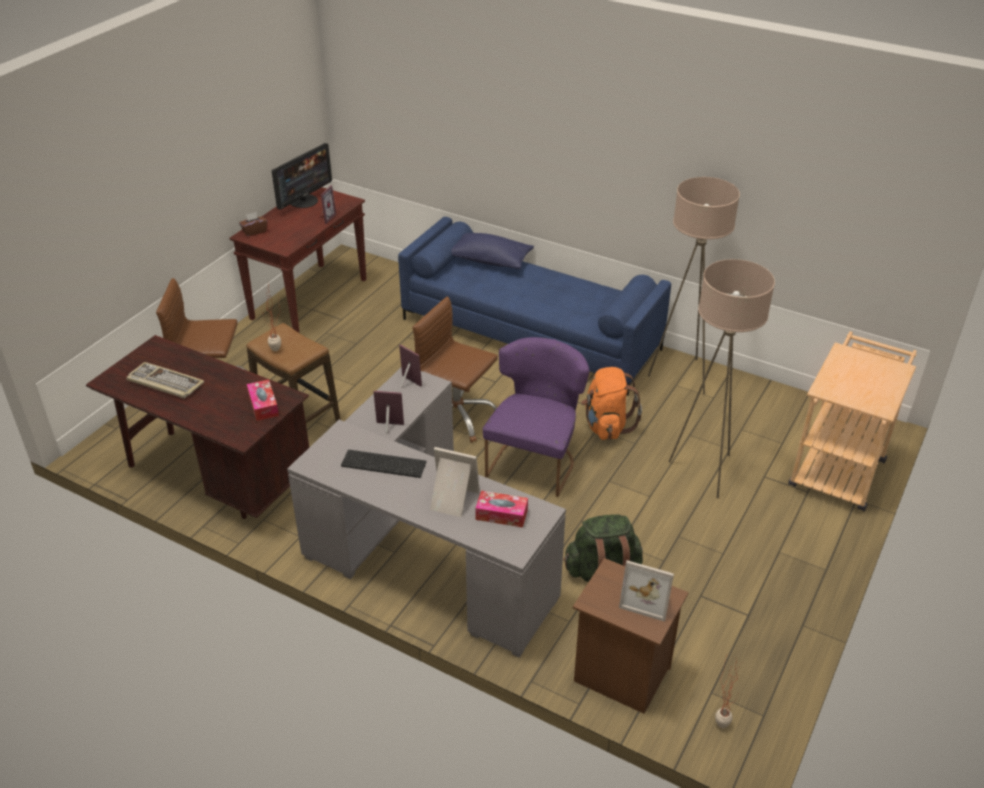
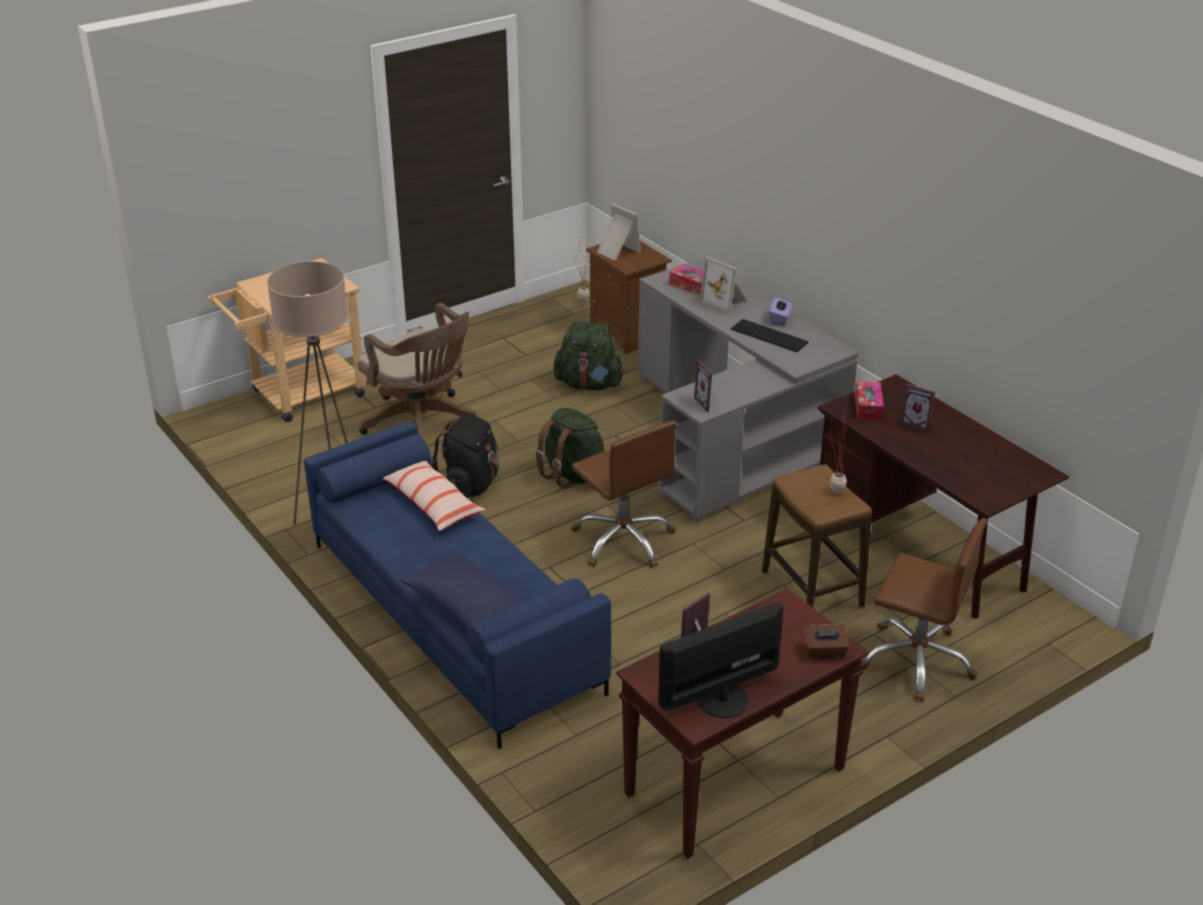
camera: 155 degrees left, 5 degrees down
keyboard [126,362,204,399] -> none
picture frame [374,391,404,433] -> picture frame moved to [900,384,935,432]
purple chair [483,337,590,497] -> green backpack [535,408,604,489]
orange backpack [581,367,642,440] -> black backpack [431,415,499,499]
beige floor lamp [669,259,775,499] -> brown office chair [358,303,477,439]
none -> pillow [383,461,486,531]
none -> purple tissue box [769,297,792,326]

